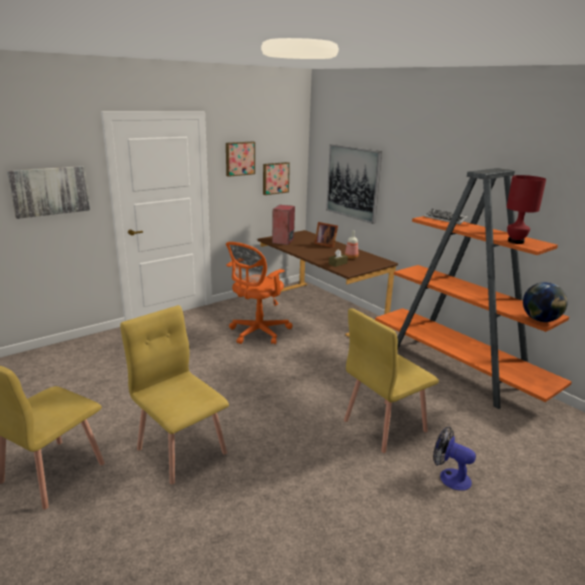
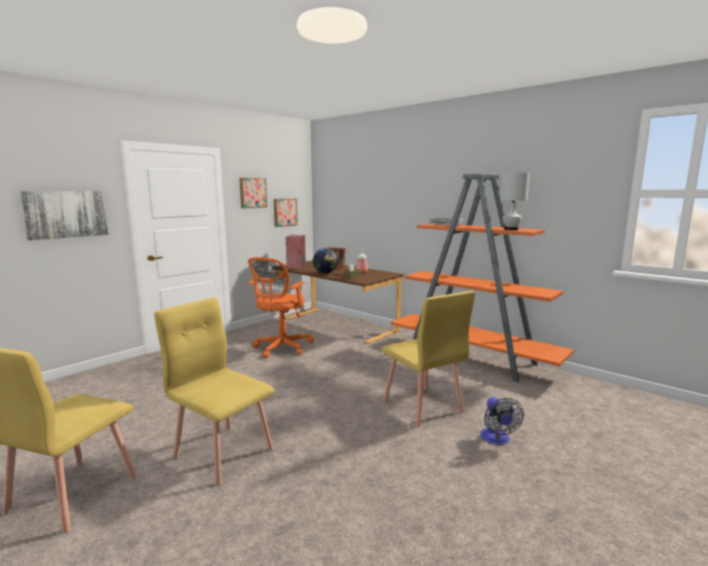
camera: 10 degrees left, 10 degrees down
picture [326,144,382,224] -> none
yellow chair [344,308,439,453] -> yellow chair turned 75 degrees counterclockwise [381,291,475,427]
fan [433,427,476,491] -> fan turned 120 degrees counterclockwise [480,397,524,445]
red table lamp [507,175,546,244] -> white table lamp [500,173,530,230]
globe [523,282,567,322] -> globe moved to [313,248,338,273]

